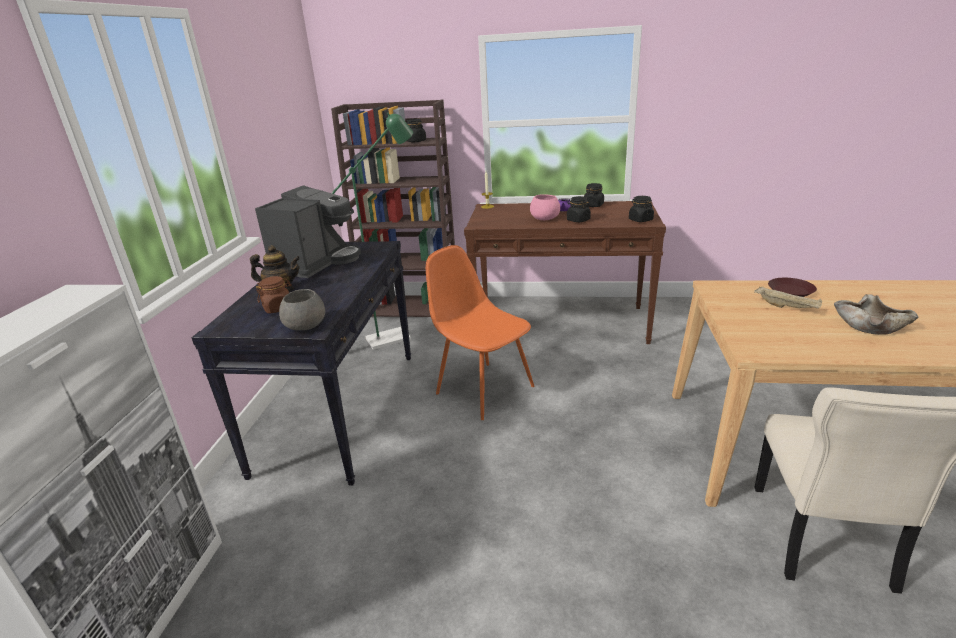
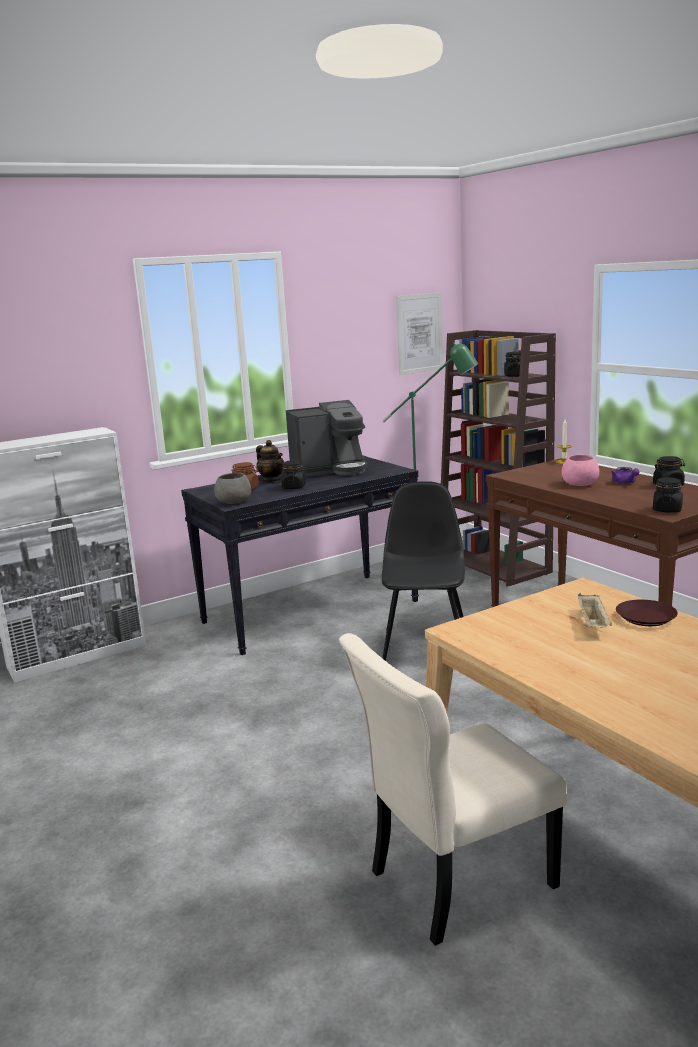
camera: 50 degrees right, 10 degrees down
orange chair [426,245,534,420] -> black chair [382,481,465,661]
black jar [567,196,591,222] -> black jar moved to [281,460,306,489]
beige bowl [834,294,919,335] -> none
none -> picture [396,293,443,375]

